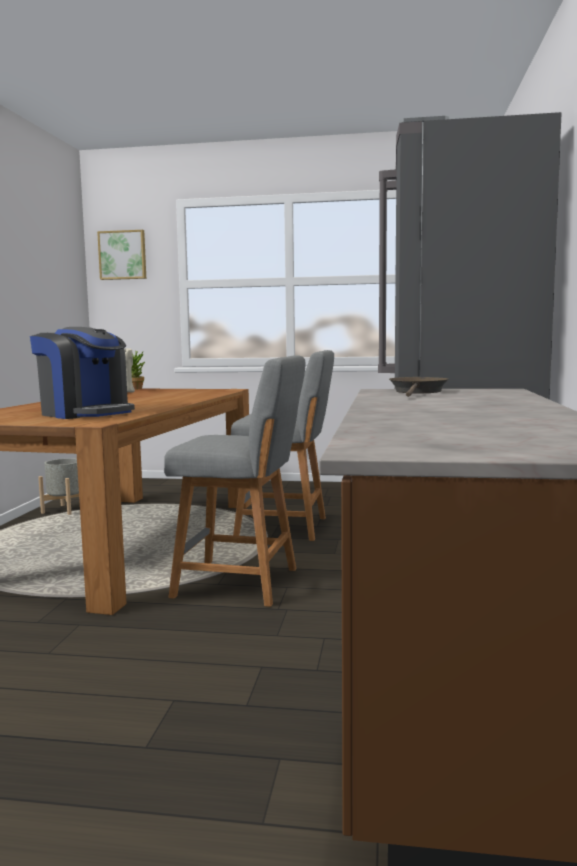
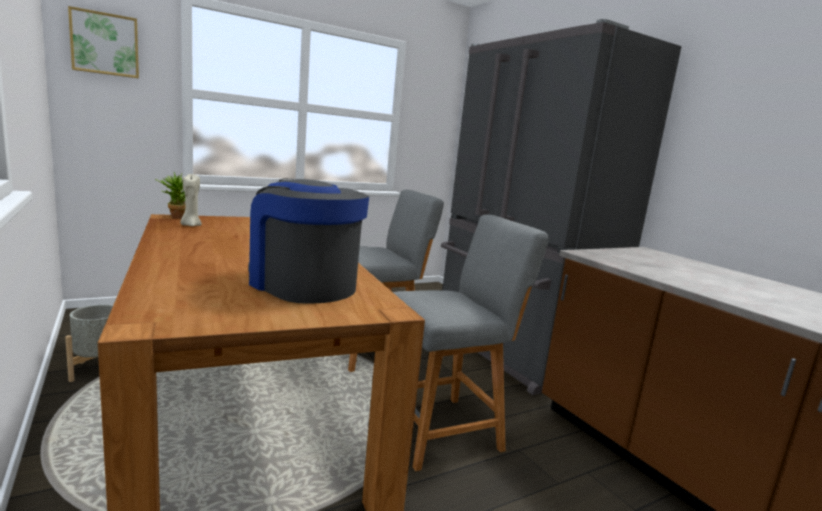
camera: 40 degrees left, 5 degrees up
coffee machine [30,327,135,419] -> coffee machine turned 135 degrees counterclockwise [248,179,369,304]
brown frying pan [389,377,448,397] -> none

